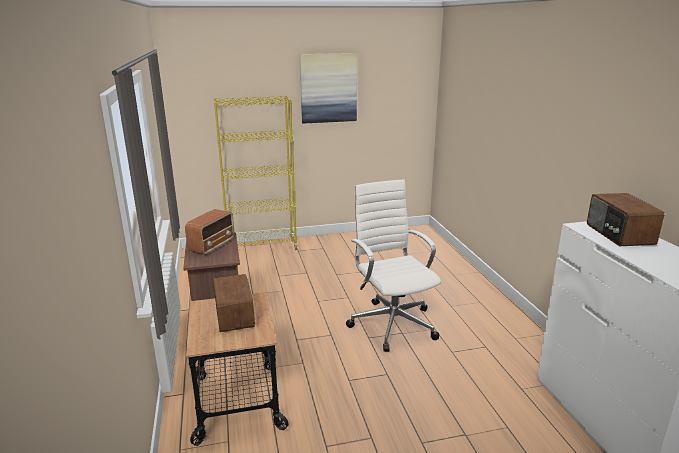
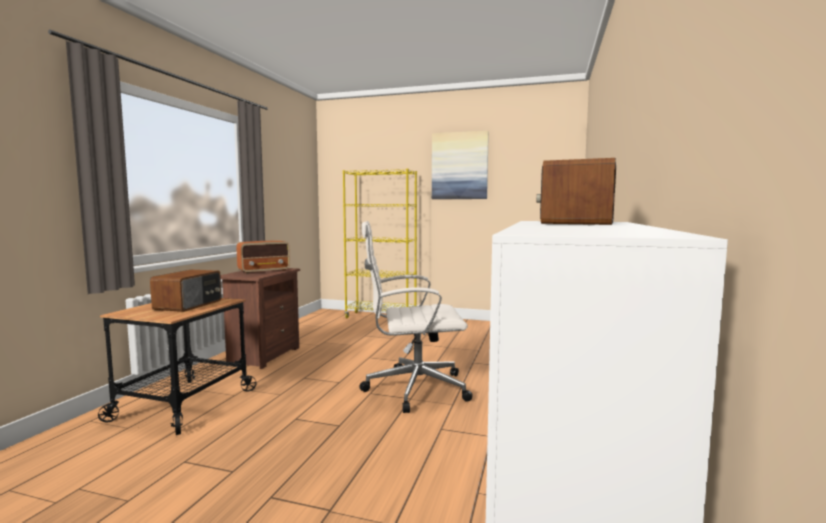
camera: 30 degrees right, 15 degrees down
white office chair [346,179,441,352] -> white office chair turned 105 degrees counterclockwise [359,221,473,413]

